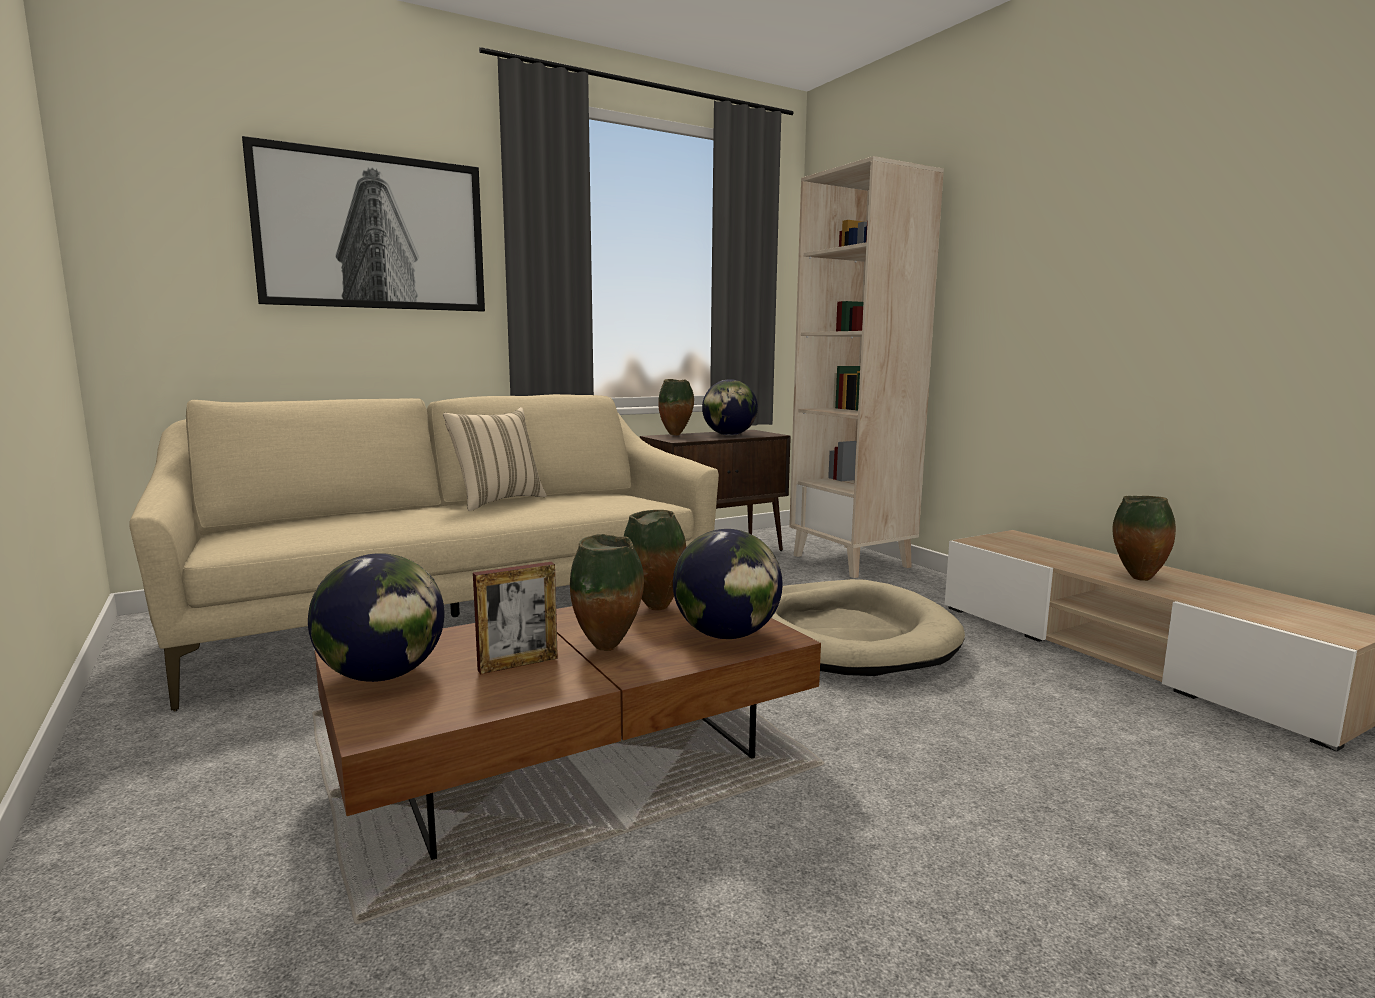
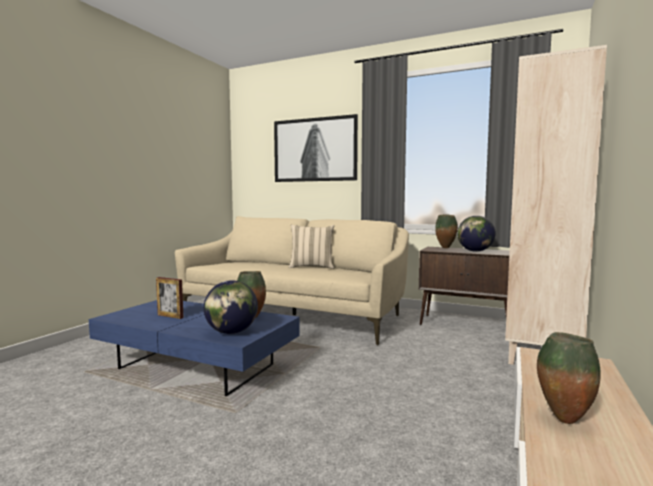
camera: 55 degrees right, 5 degrees down
globe [308,553,445,682] -> none
brown coffee table [315,597,821,860] -> blue coffee table [89,300,300,397]
vase [570,534,644,651] -> none
beige dog bed [771,579,965,676] -> none

